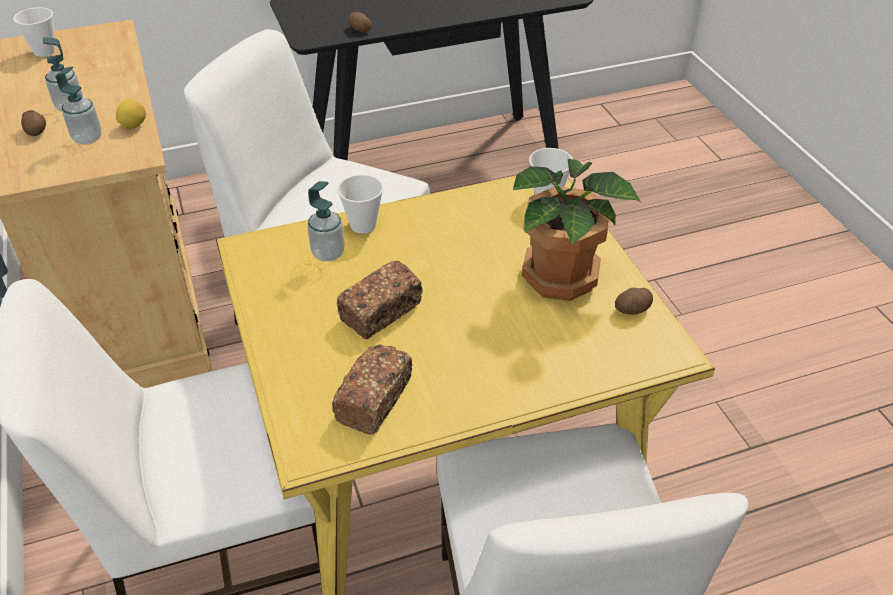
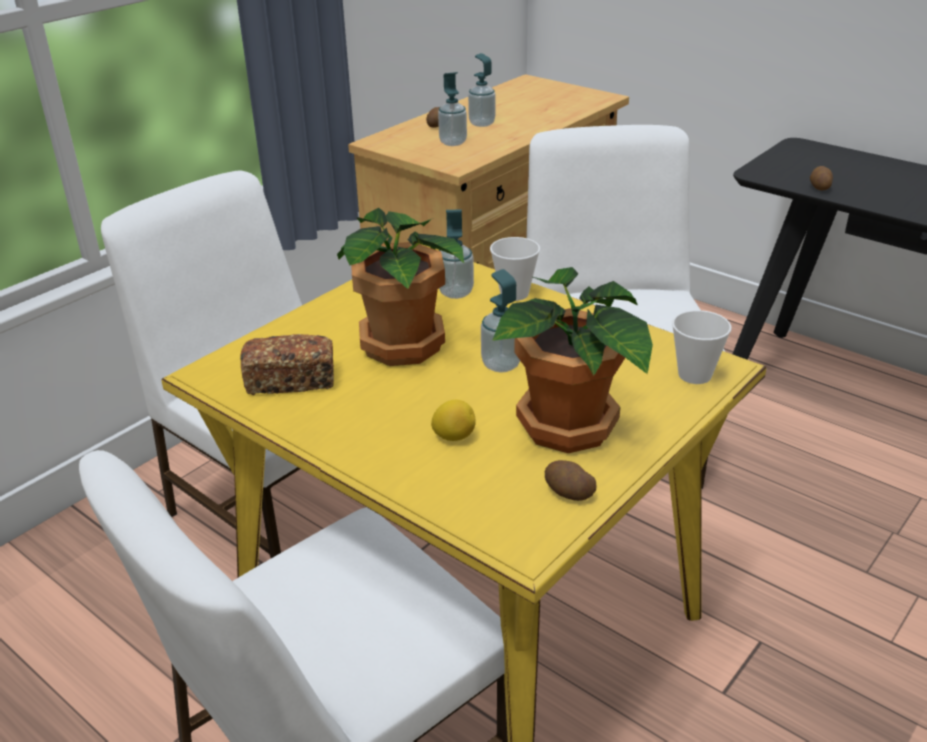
camera: 60 degrees right, 10 degrees down
cup [13,7,56,57] -> none
lemon [116,99,146,129] -> lemon moved to [431,400,476,441]
bread [337,261,423,339] -> potted plant [337,208,464,366]
none -> soap dispenser [481,269,520,373]

